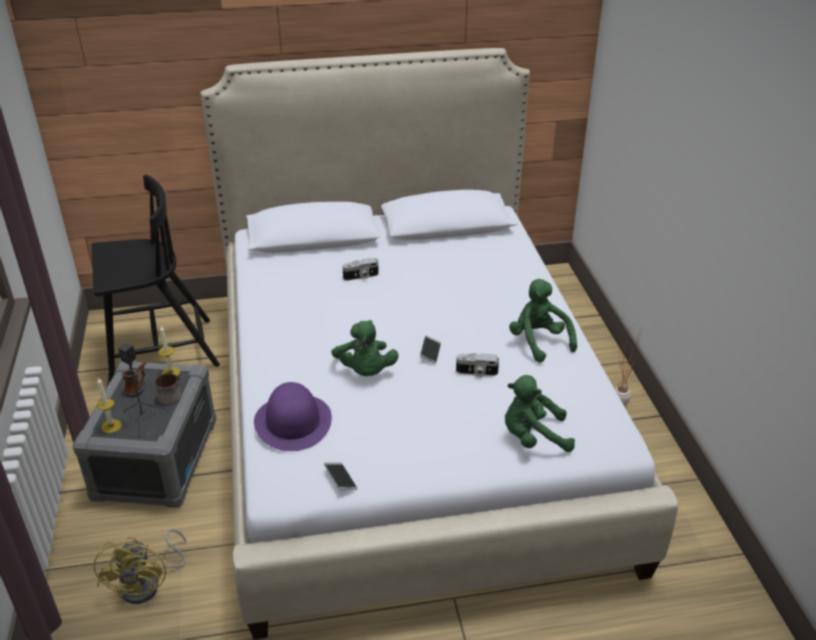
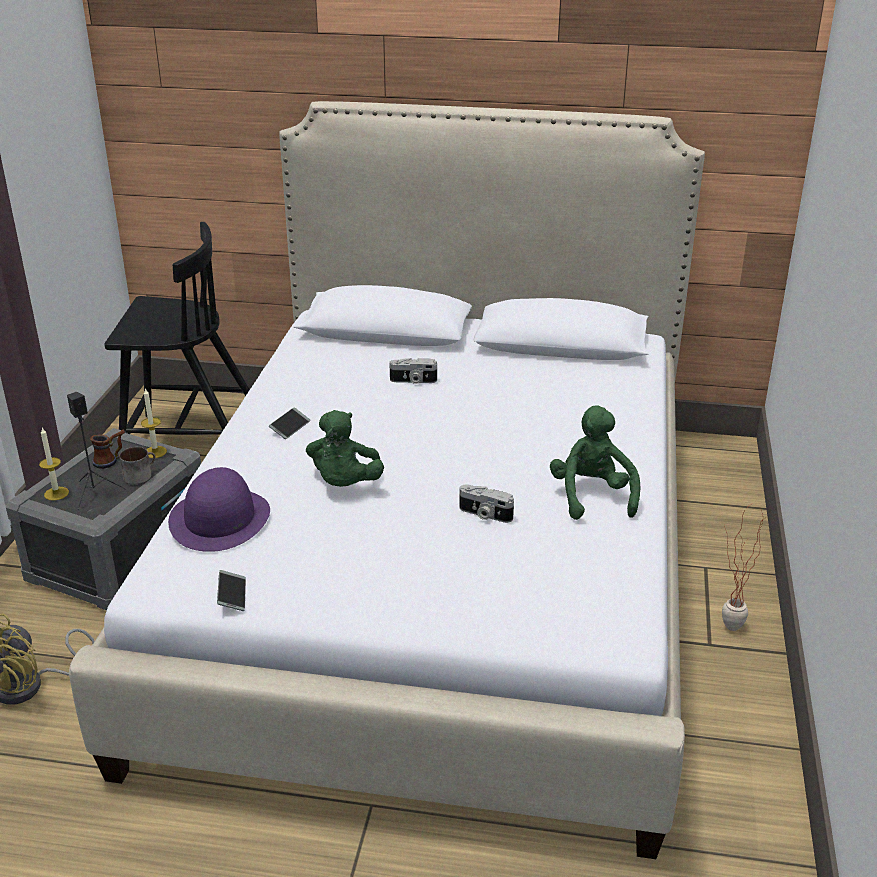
camera: 20 degrees right, 5 degrees down
phone [420,335,441,364] -> phone moved to [269,407,310,439]
green plush toy [505,375,575,452] -> none

